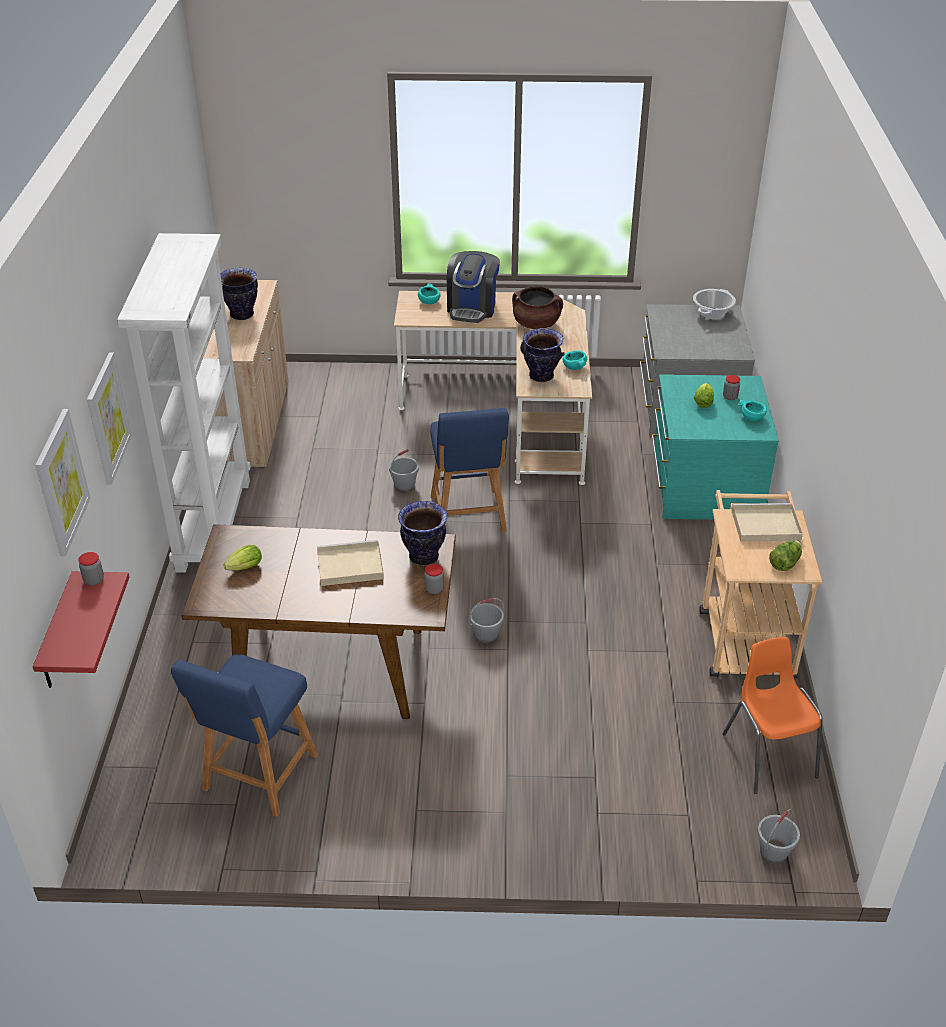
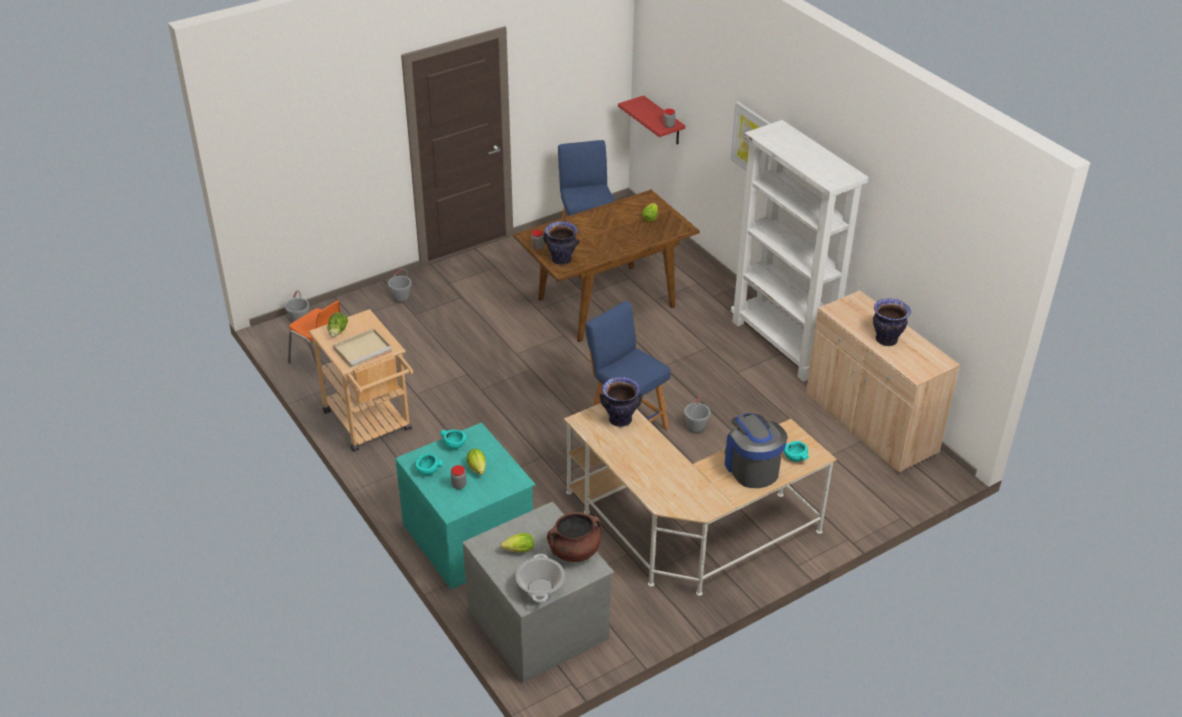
camera: 145 degrees right, 0 degrees up
picture [35,409,90,556] -> none
beige tray [317,540,384,586] -> none
grey bucket [469,598,504,644] -> grey bucket moved to [388,269,412,303]
brown cooking pot [512,286,563,329] -> brown cooking pot moved to [547,512,601,562]
turquoise bowl [562,350,587,370] -> turquoise bowl moved to [440,429,466,449]
none -> lettuce [500,533,534,552]

